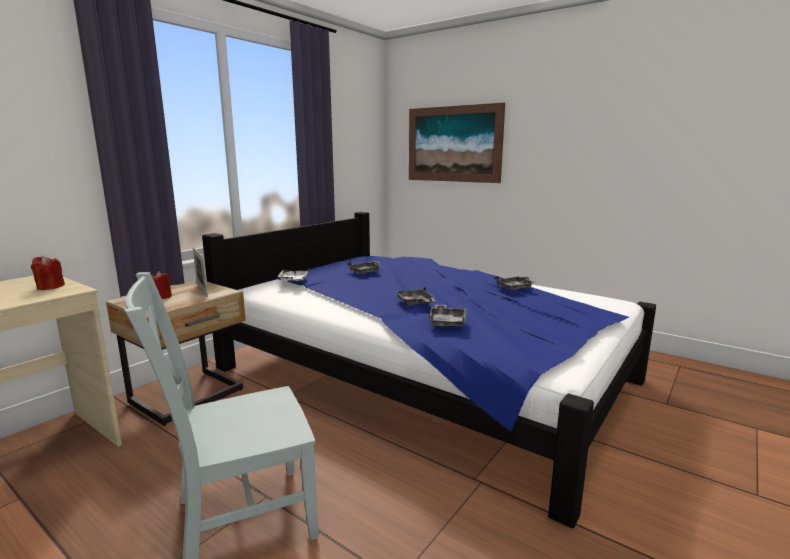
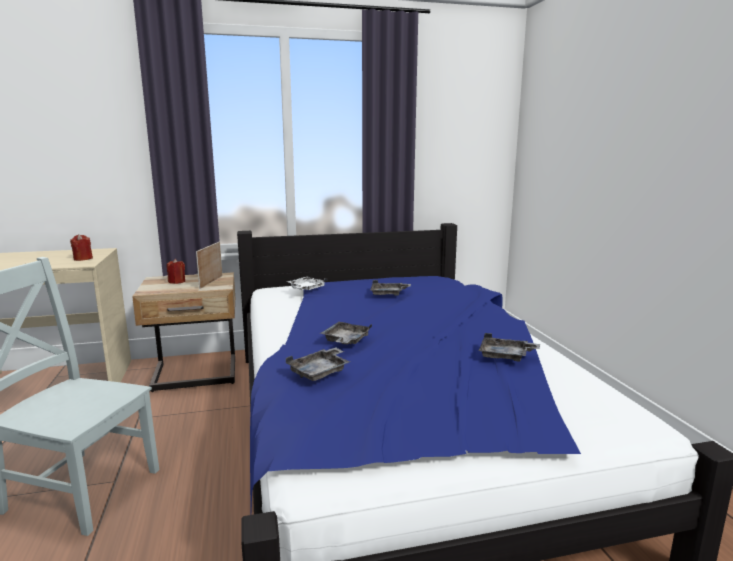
camera: 40 degrees right, 0 degrees up
picture [409,103,505,183] -> none

